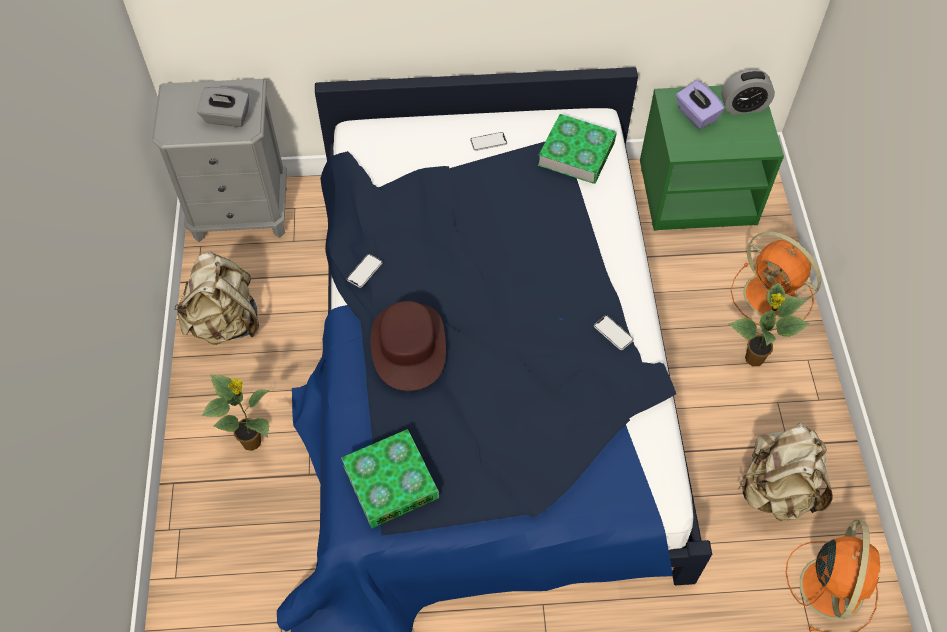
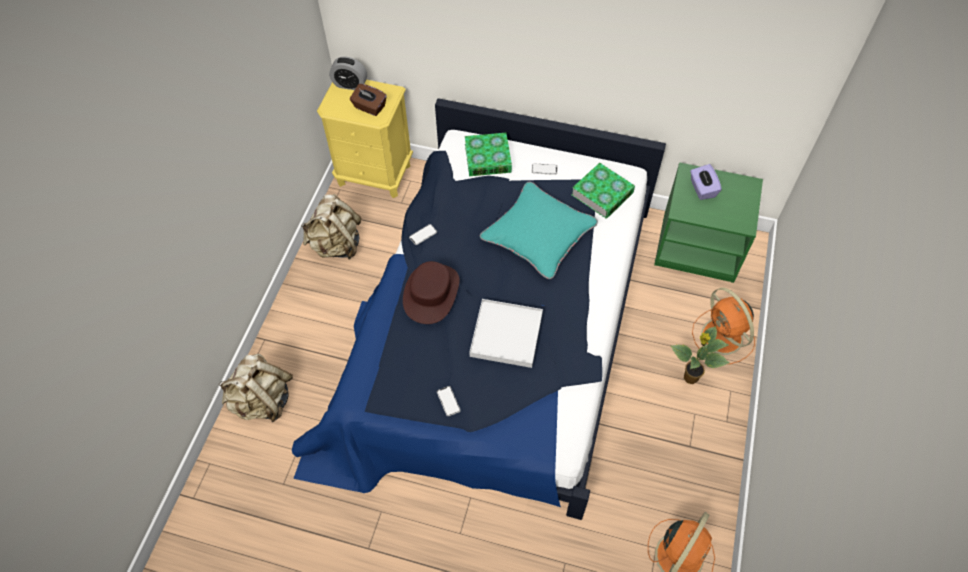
camera: 20 degrees right, 0 degrees up
grey nightstand [152,79,287,242] -> yellow nightstand [317,80,413,198]
grey tissue box [197,87,249,127] -> brown tissue box [350,84,387,116]
potted plant [201,374,269,451] -> none
book [341,429,439,528] -> book moved to [465,133,512,176]
phone [594,315,634,350] -> phone moved to [437,386,461,416]
alarm clock [721,70,775,115] -> alarm clock moved to [329,56,367,90]
beige backpack [738,423,833,521] -> beige backpack moved to [219,354,293,422]
none -> white tray [469,299,543,368]
none -> turquoise pillow [480,182,598,279]

